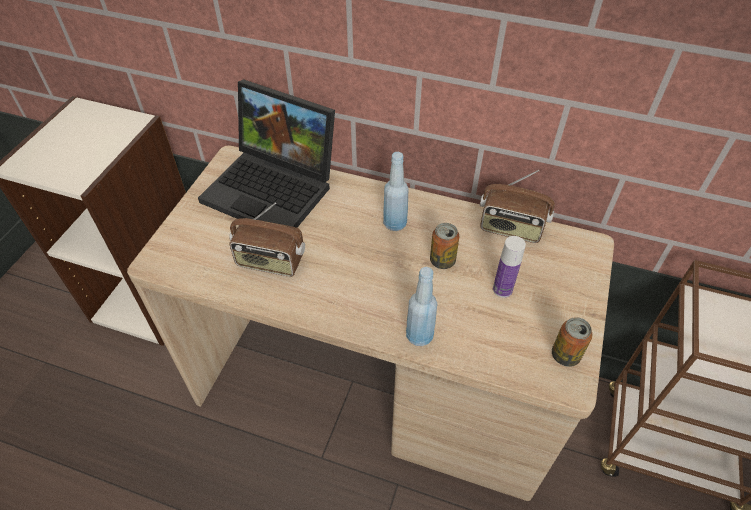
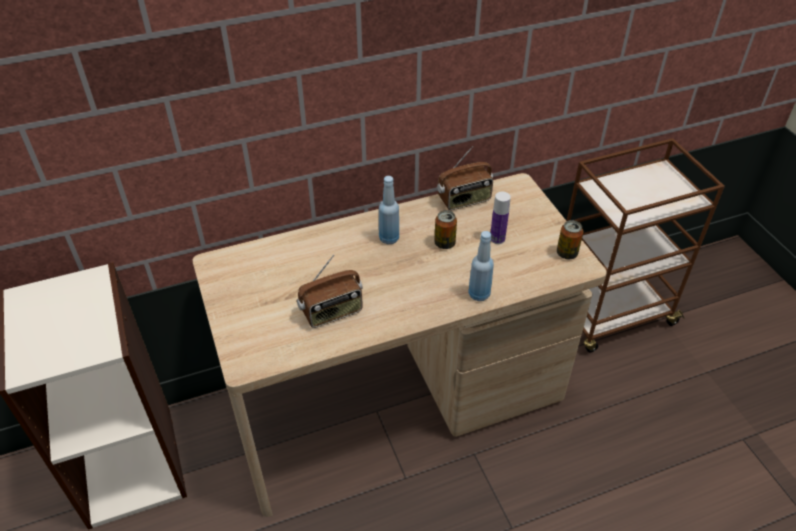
camera: 40 degrees left, 5 degrees down
laptop [198,79,335,228] -> none

